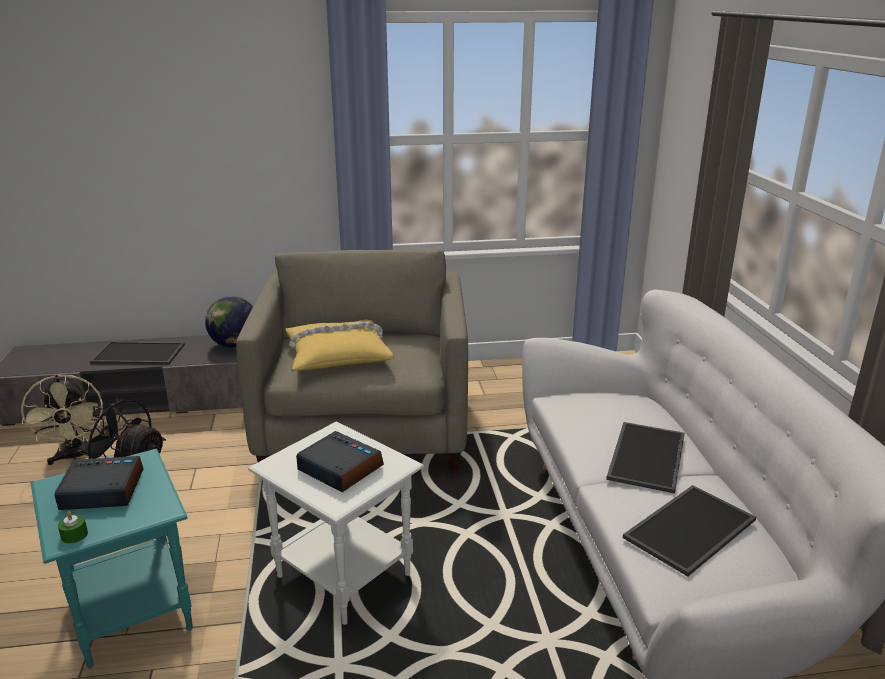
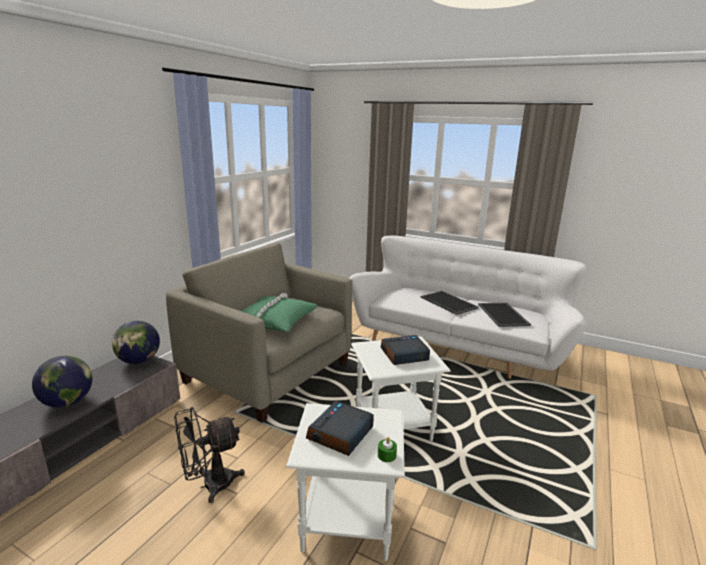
camera: 55 degrees left, 5 degrees down
beige fan [21,374,103,465] -> none
turquoise side table [30,449,193,668] -> white side table [286,403,405,561]
tray [90,342,185,365] -> globe [32,356,92,408]
yellow pillow [285,320,394,371] -> green pillow [241,293,318,332]

